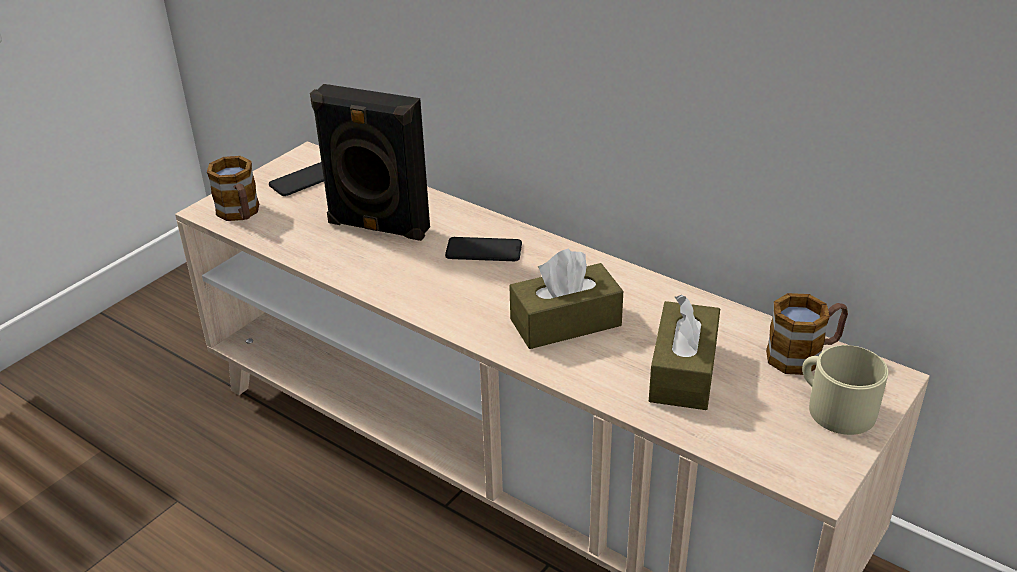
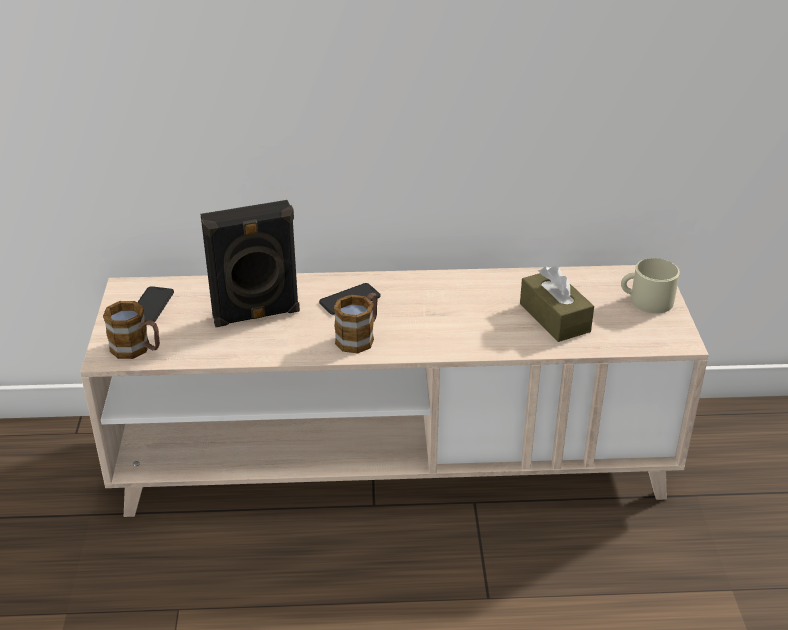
camera: 40 degrees left, 0 degrees up
brown tissue box [509,249,623,349] -> none
mug [766,293,848,375] -> mug moved to [334,293,378,353]

